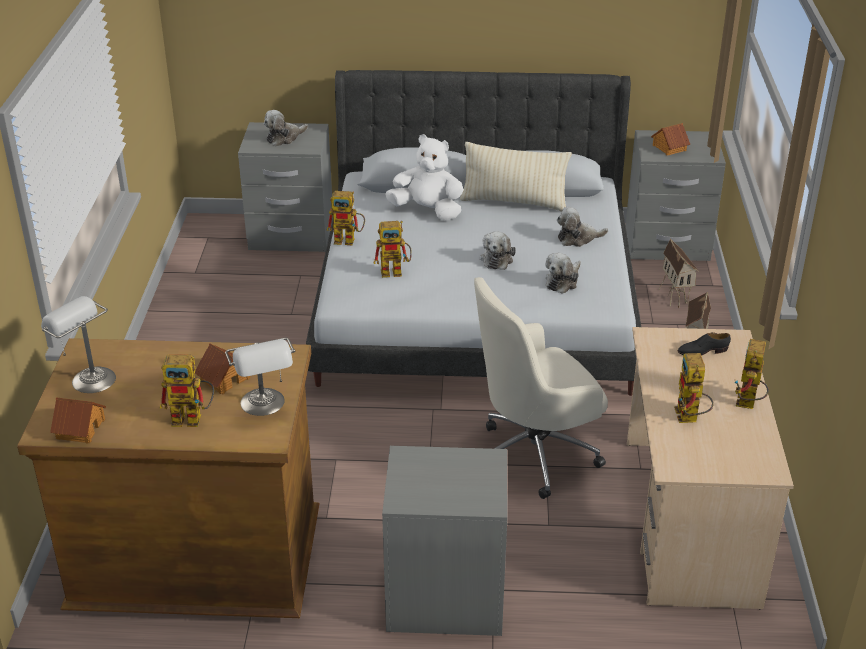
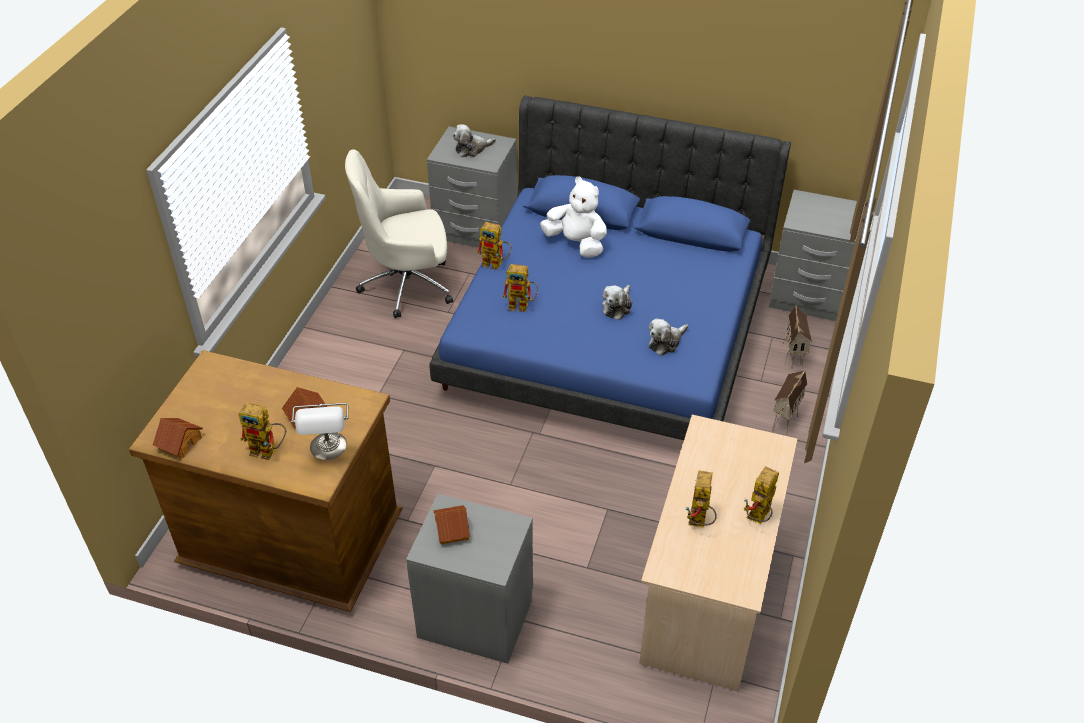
camera: 15 degrees right, 10 degrees up
white table lamp [41,296,116,393] -> none
grey bed [306,70,641,396] -> blue bed [429,95,791,440]
beige pillow [460,142,572,212] -> none
beige office chair [474,277,608,499] -> beige office chair moved to [345,149,453,318]
plush toy [557,207,608,247] -> none
toy house [651,123,690,156] -> toy house moved to [433,505,470,545]
black shoe [678,332,731,356] -> none

